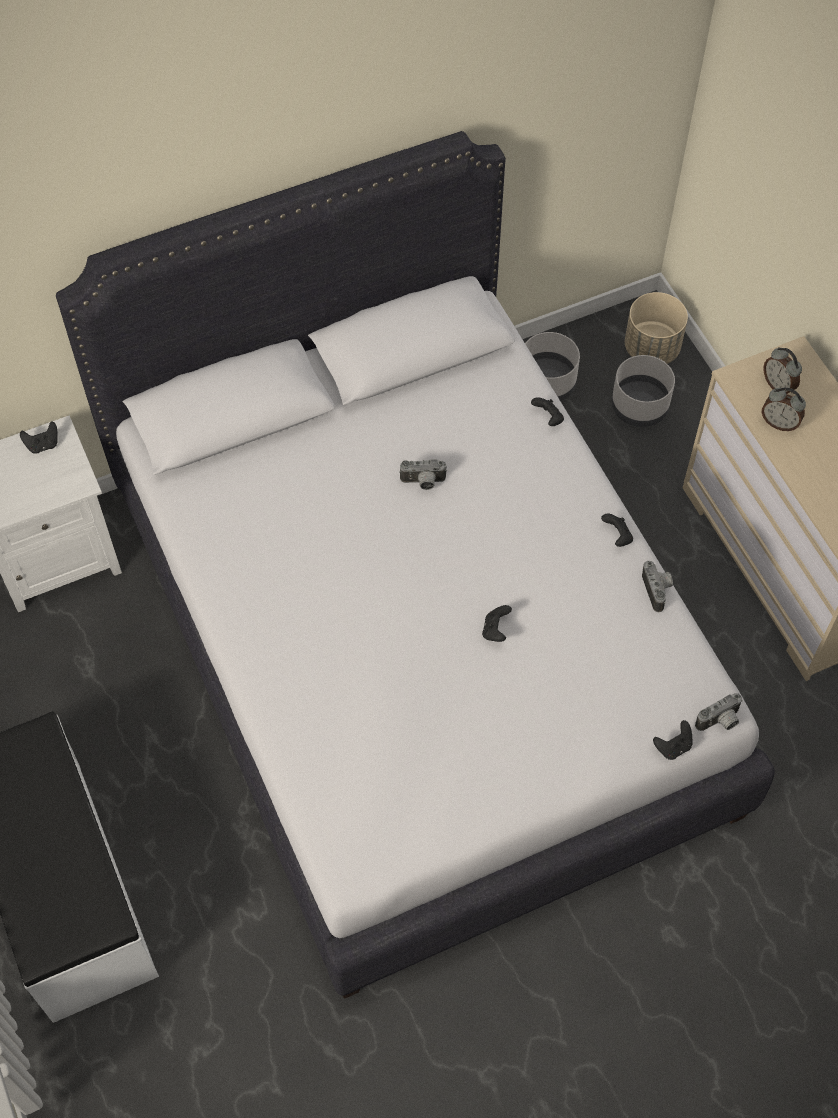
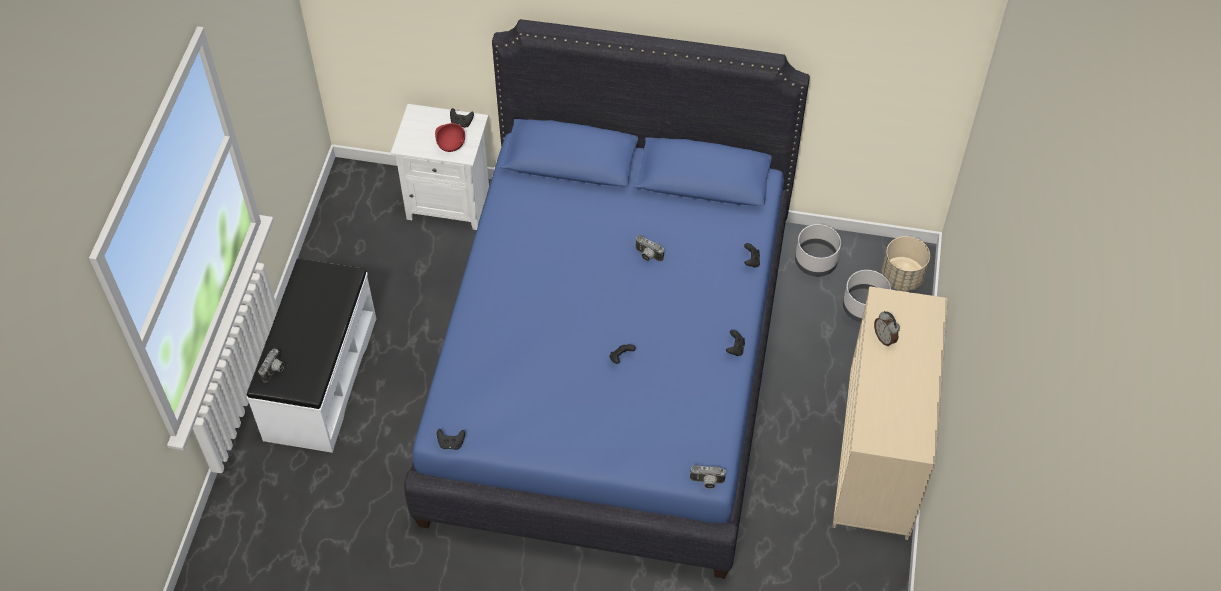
camera: 35 degrees right, 5 degrees down
white bed [56,131,775,999] -> blue bed [404,19,810,579]
camera [642,561,673,612] -> camera moved to [258,349,284,383]
black game controller [653,720,693,760] -> black game controller moved to [437,429,465,450]
alarm clock [763,347,802,394] -> none
none -> red bowl [435,123,465,152]

